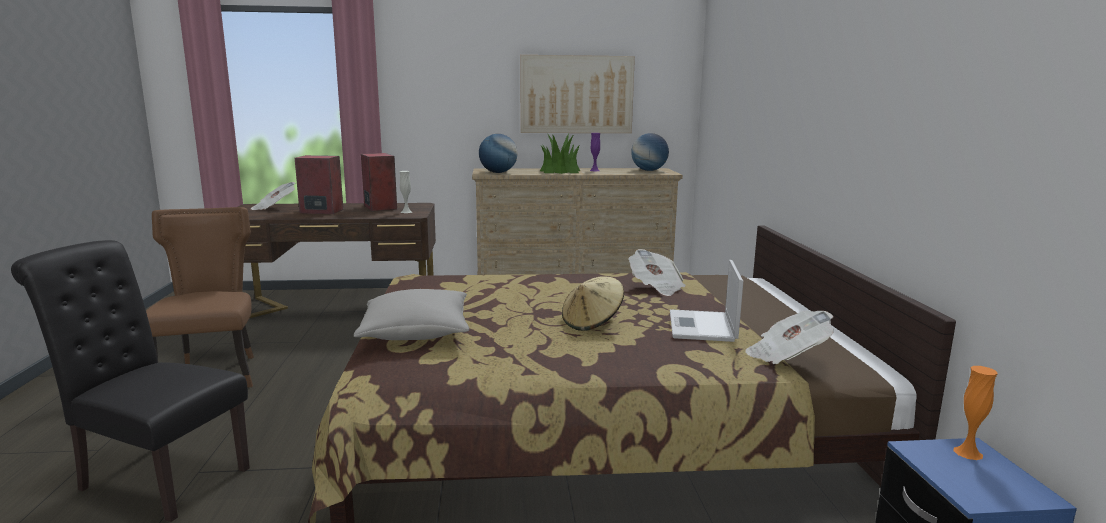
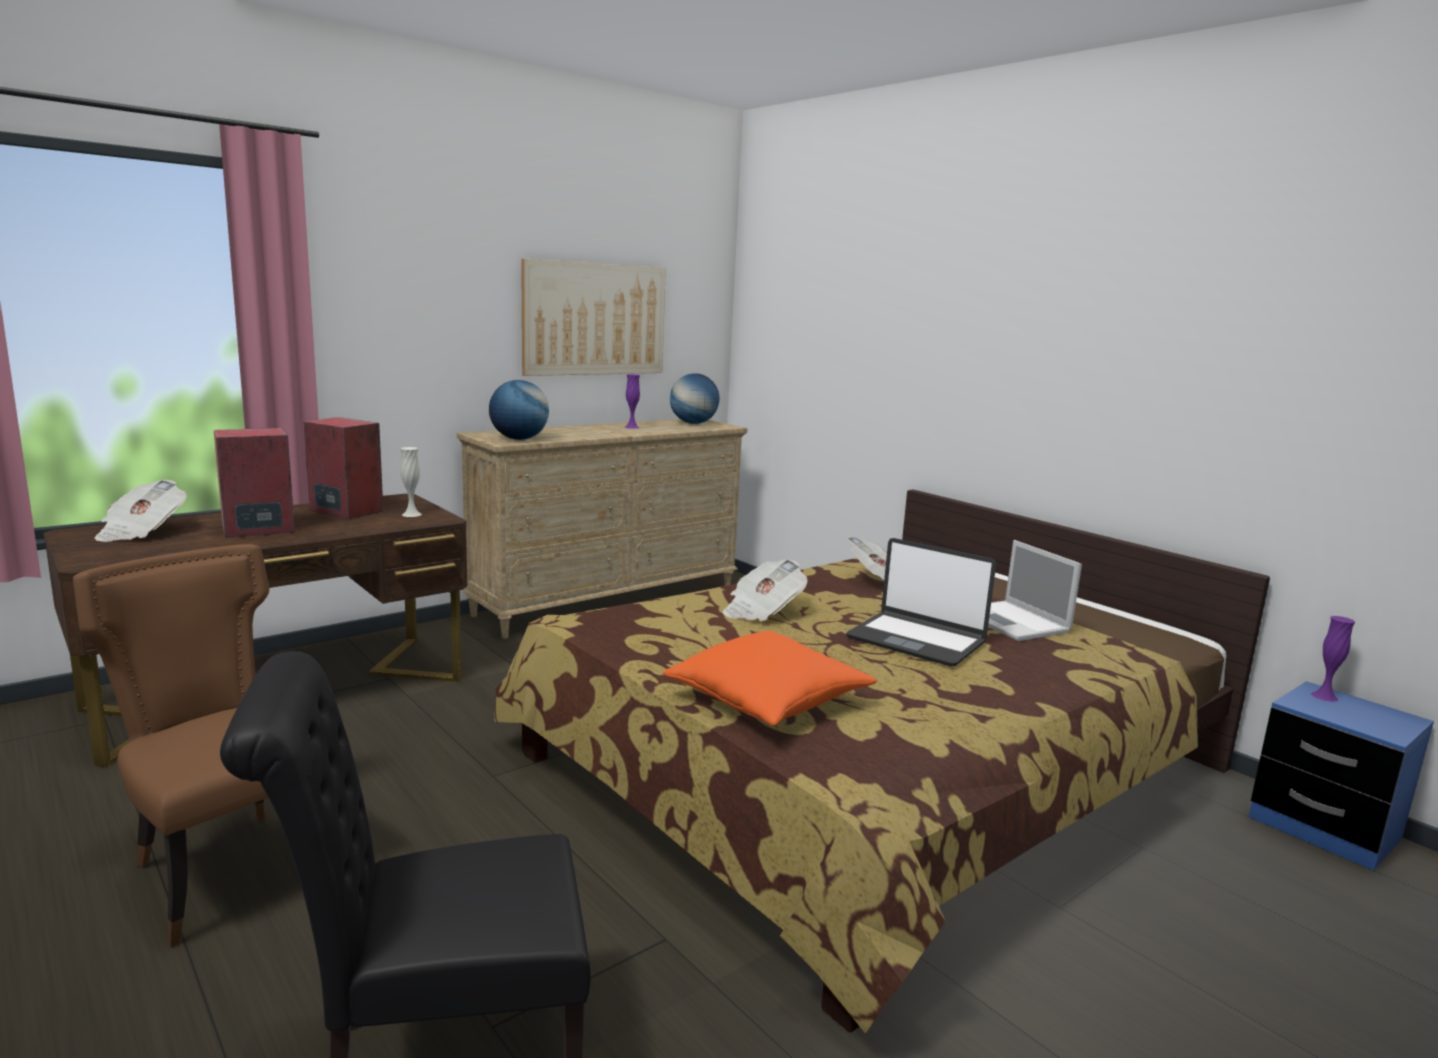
camera: 35 degrees left, 0 degrees up
grey pillow [354,289,469,340] -> orange pillow [663,630,877,726]
potted plant [540,133,580,174] -> none
beige hat [562,276,624,331] -> laptop [846,538,996,667]
newspaper [745,310,834,364] -> newspaper moved to [722,559,808,621]
orange vase [953,366,998,460] -> purple vase [1311,616,1355,702]

